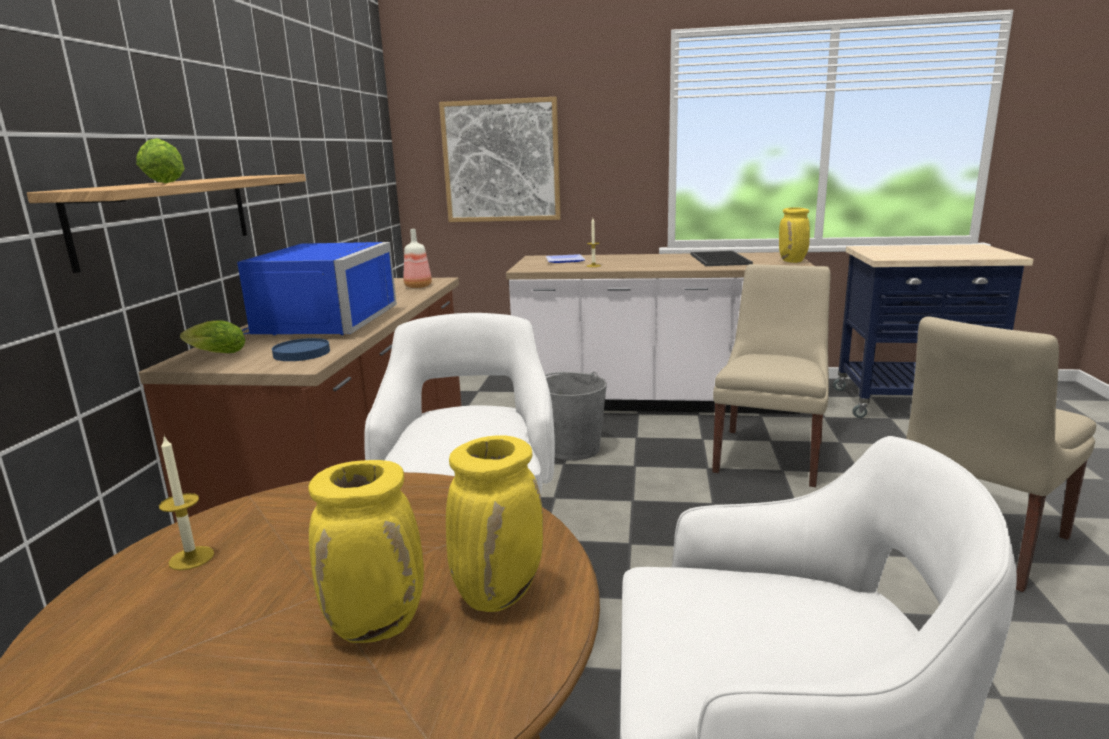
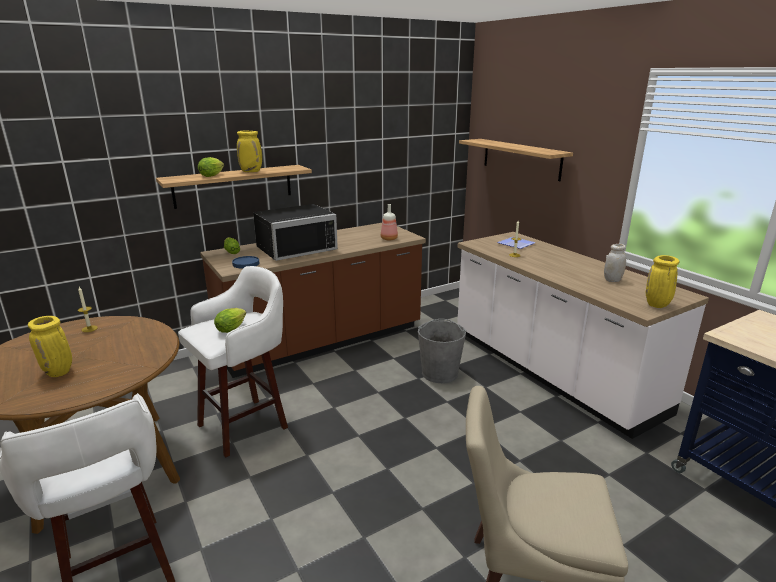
camera: 50 degrees right, 5 degrees up
blue microwave [237,242,397,335] -> black microwave [253,204,338,261]
picture [439,97,561,222] -> shelf [459,139,573,181]
yellow vase [446,435,543,612] -> yellow vase moved to [237,131,262,172]
tray [690,251,753,266] -> white jar [604,244,626,282]
beige chair [712,264,831,487] -> none
none -> lettuce [214,308,246,333]

